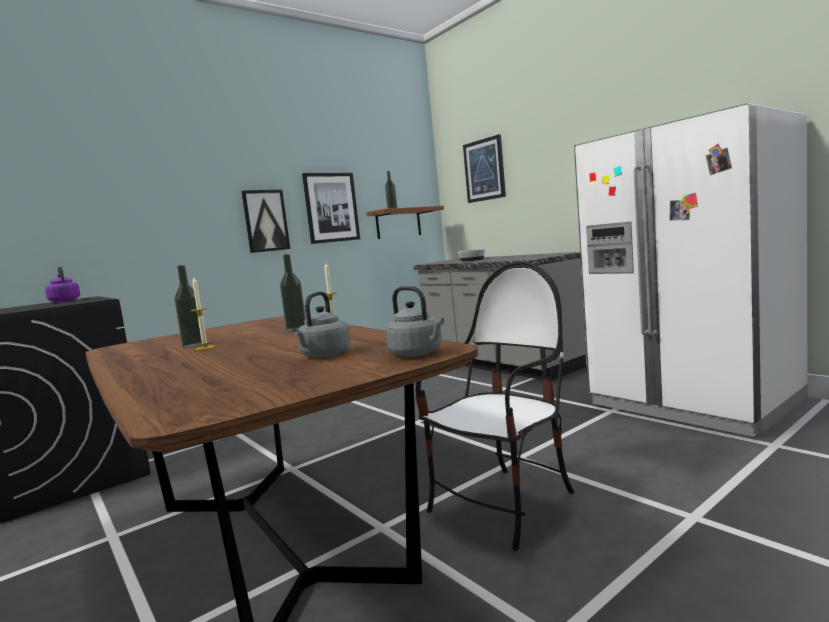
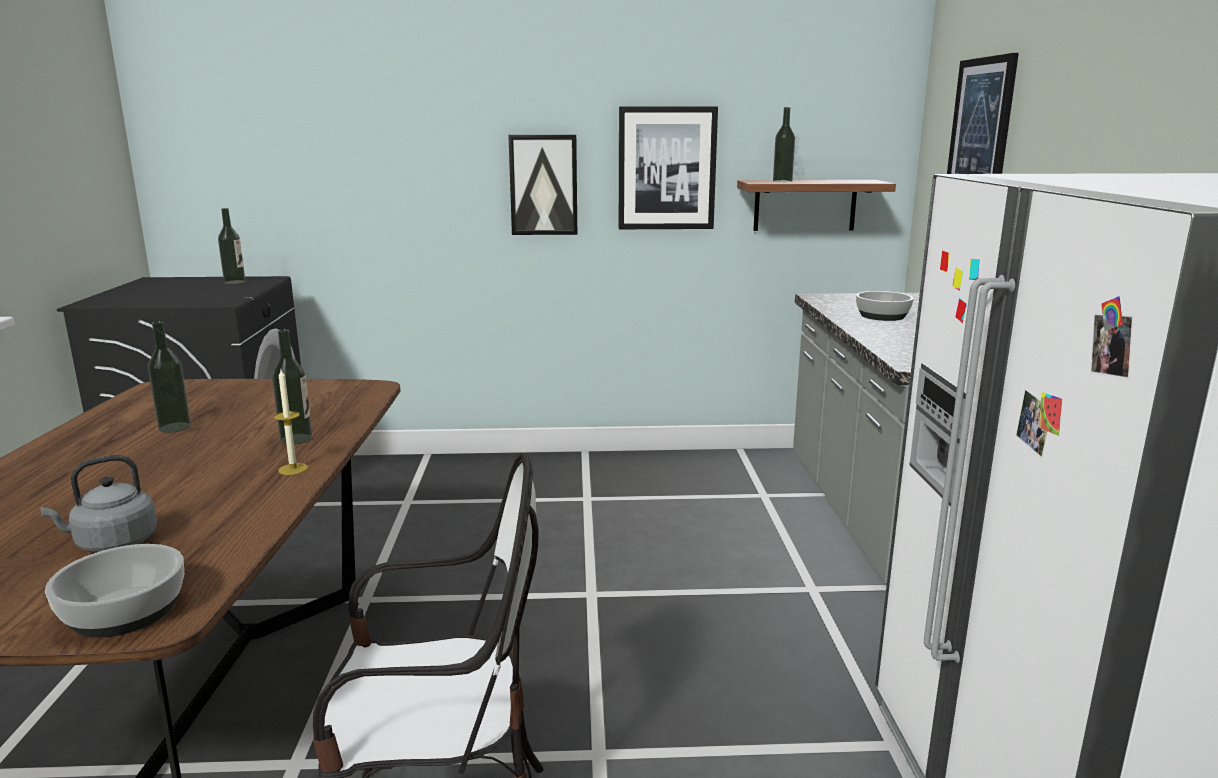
camera: 35 degrees right, 10 degrees up
purple kettle [45,266,80,302] -> bottle [218,208,245,284]
candle [190,277,215,350] -> none
grey kettle [386,286,444,357] -> bowl [45,544,184,638]

